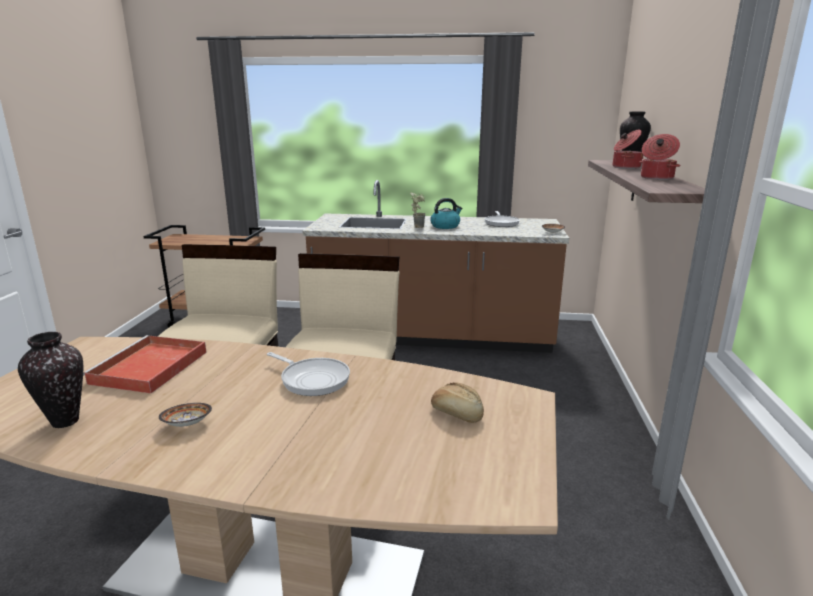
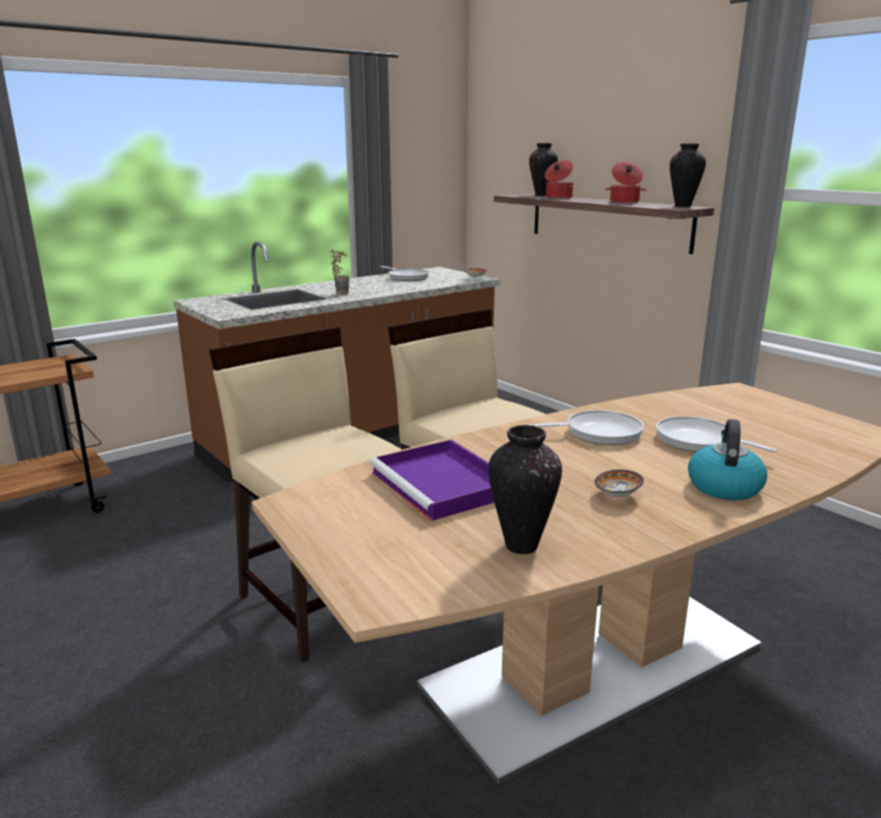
camera: 45 degrees left, 0 degrees up
red tray [83,335,207,393] -> purple tray [369,440,494,521]
kettle [430,198,463,229] -> kettle moved to [688,419,767,500]
bread [431,382,484,423] -> none
none -> frying pan [656,416,777,452]
none -> vase [670,144,706,207]

